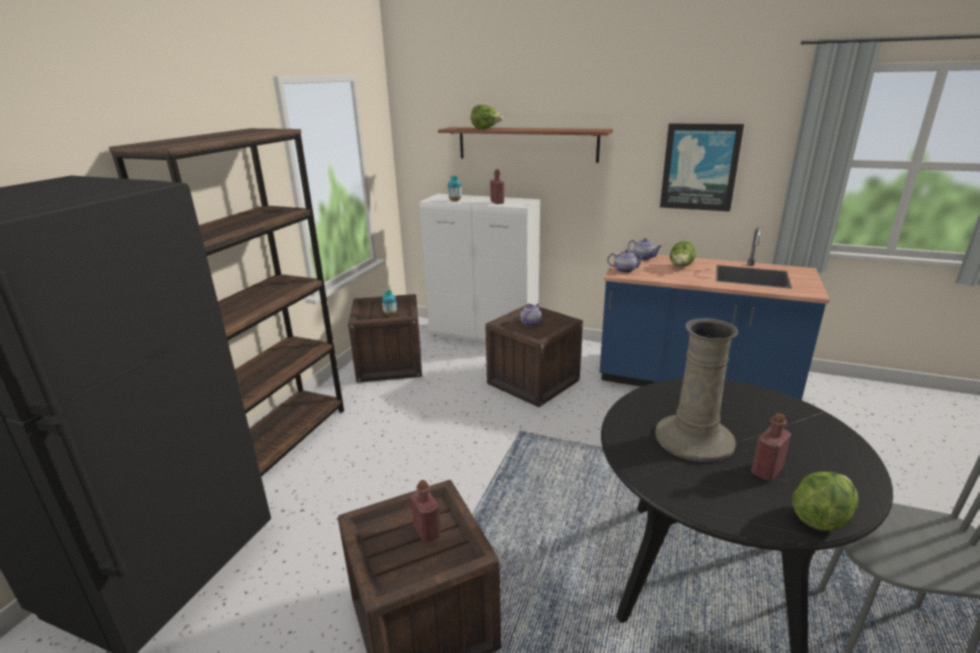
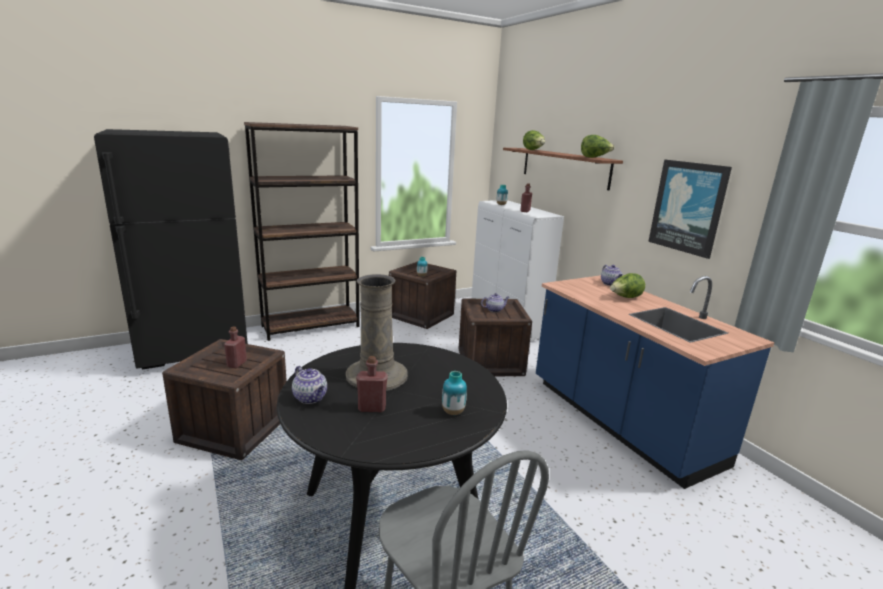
camera: 40 degrees right, 5 degrees down
teapot [607,249,645,273] -> teapot moved to [292,366,327,404]
lettuce [792,472,858,531] -> lettuce moved to [581,135,615,158]
none -> vase [442,371,467,415]

